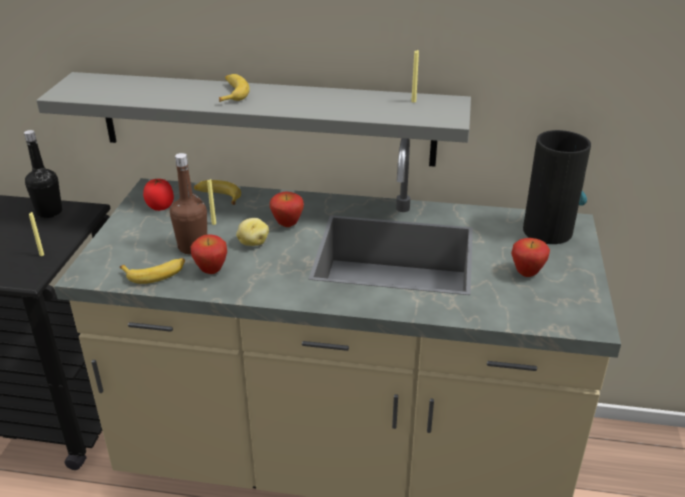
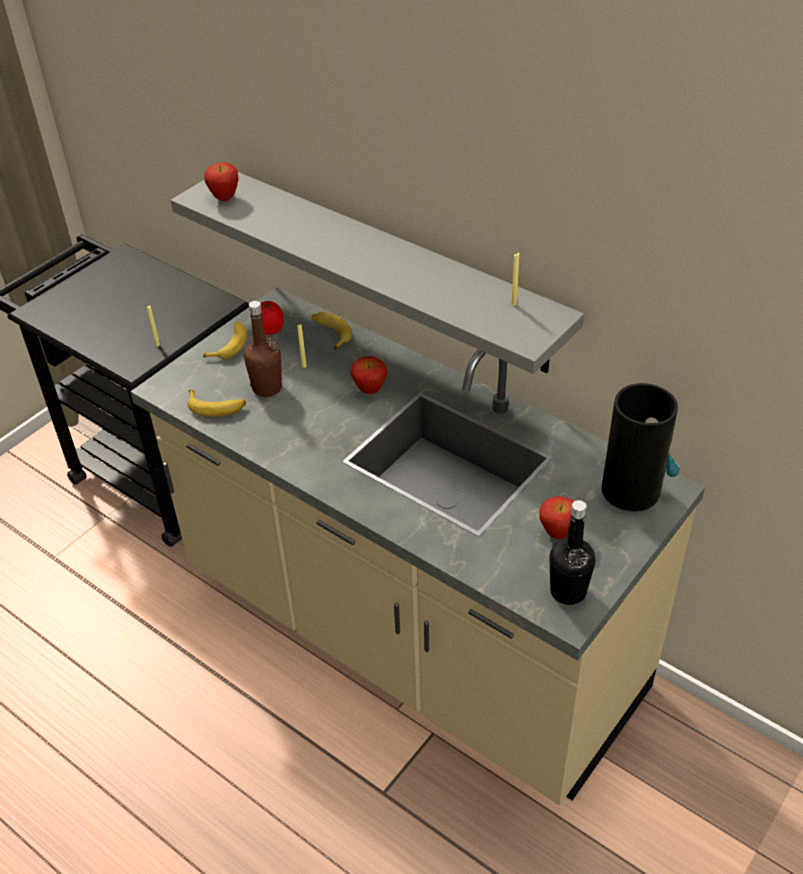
camera: 30 degrees right, 10 degrees up
black bottle [24,130,62,218] -> black bottle moved to [550,500,595,605]
apple [191,234,227,274] -> apple moved to [204,162,238,201]
banana [219,74,250,102] -> banana moved to [203,322,247,359]
potato [236,218,269,246] -> none

